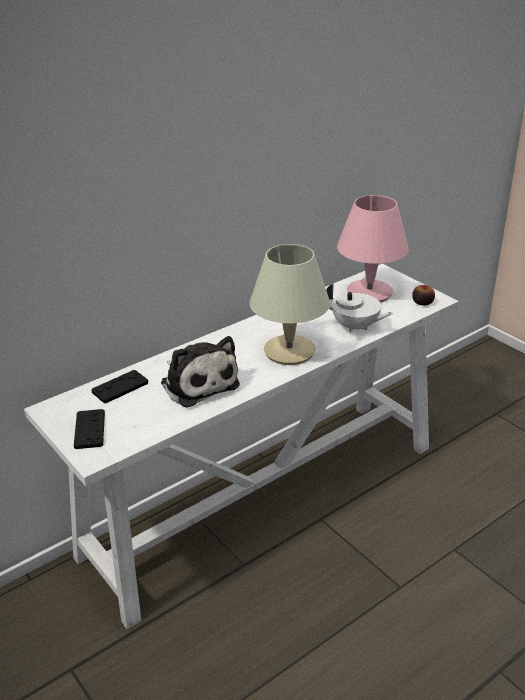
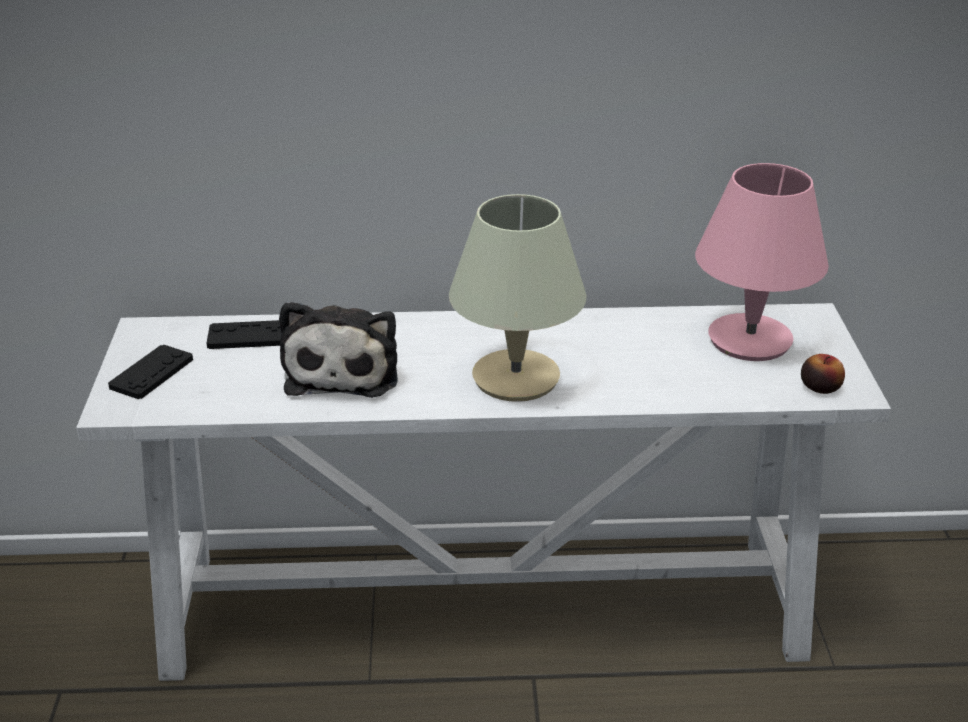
camera: 35 degrees right, 0 degrees up
white teapot [326,283,393,333] -> none

